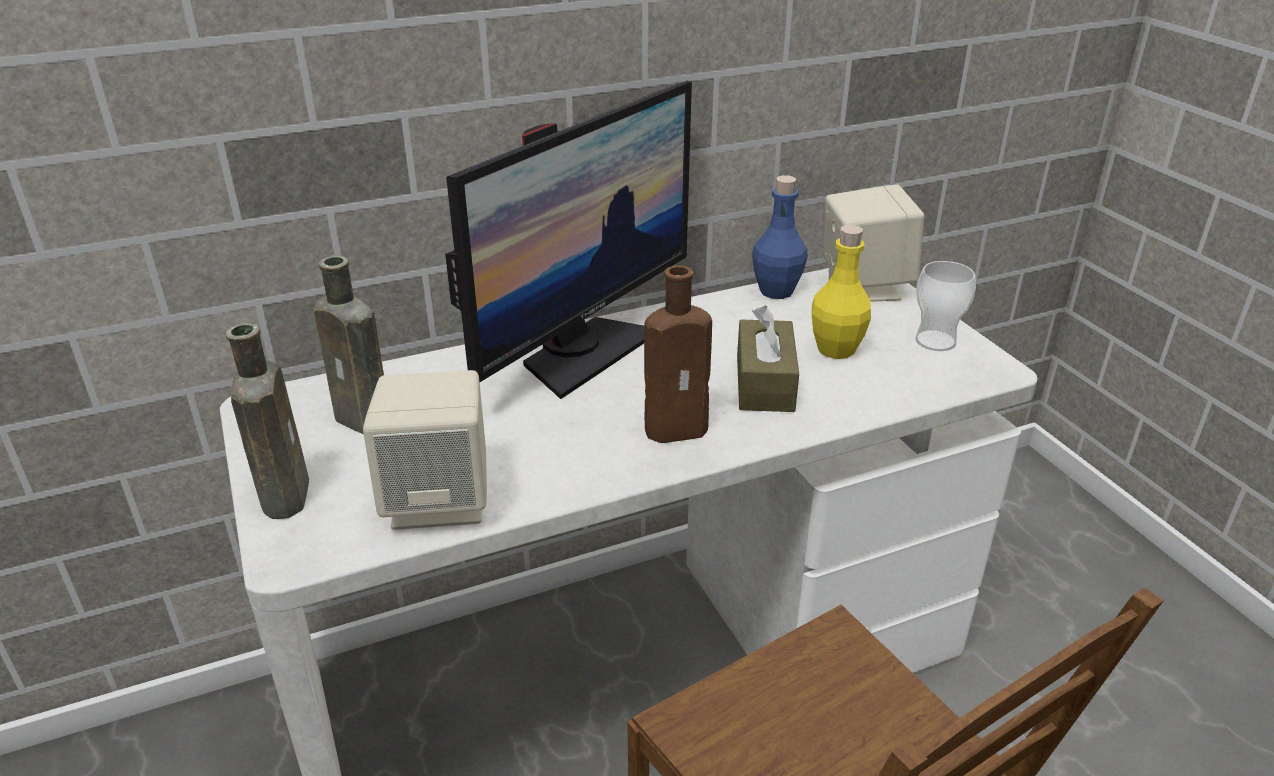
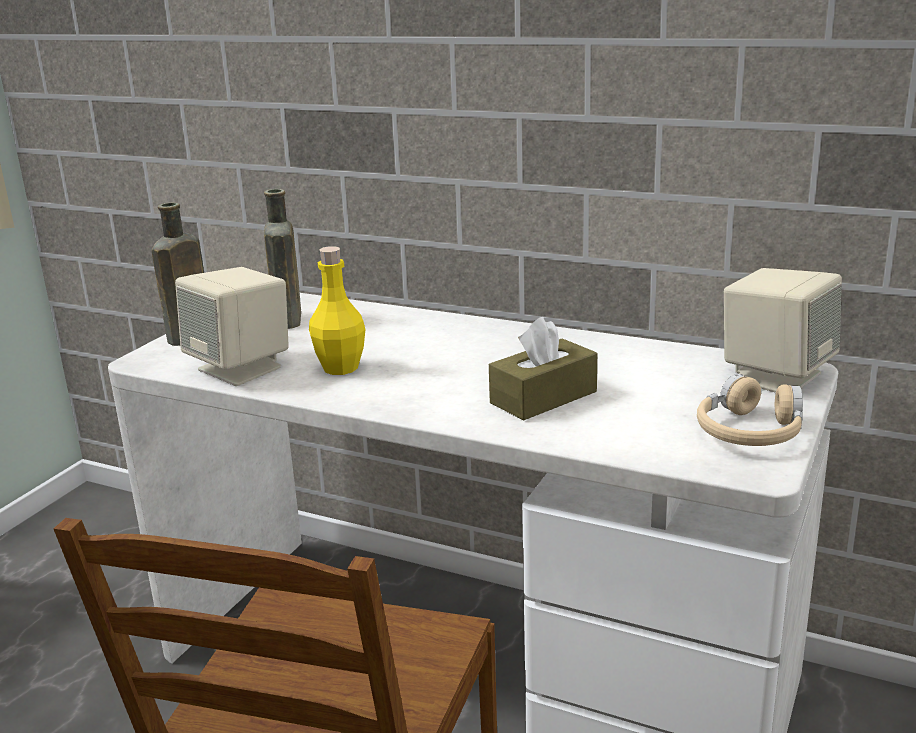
camera: 50 degrees right, 10 degrees down
monitor [445,81,692,399] -> none
brown bottle [644,265,712,443] -> none
blue bottle [752,175,808,299] -> none
yellow bottle [812,225,871,359] -> yellow bottle moved to [309,246,366,375]
cup [915,261,976,351] -> beige headphones [697,374,803,446]

